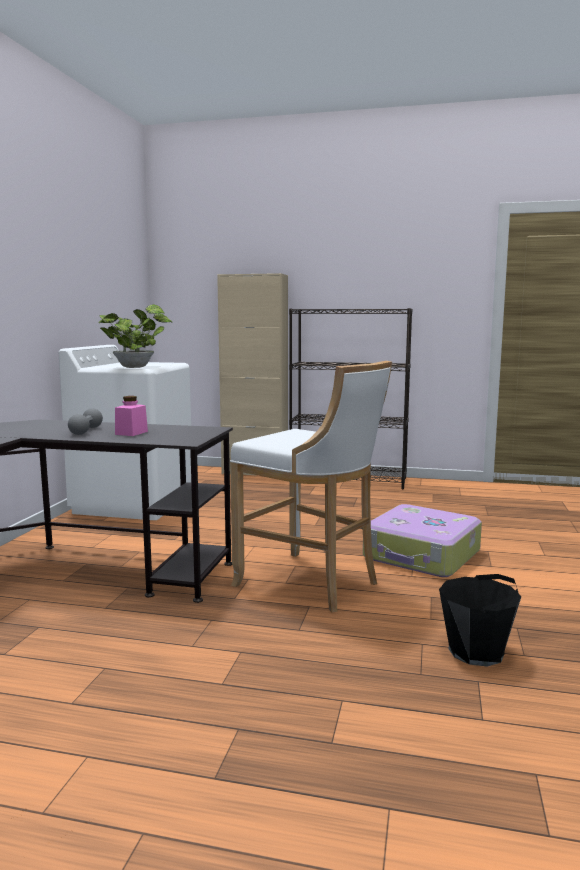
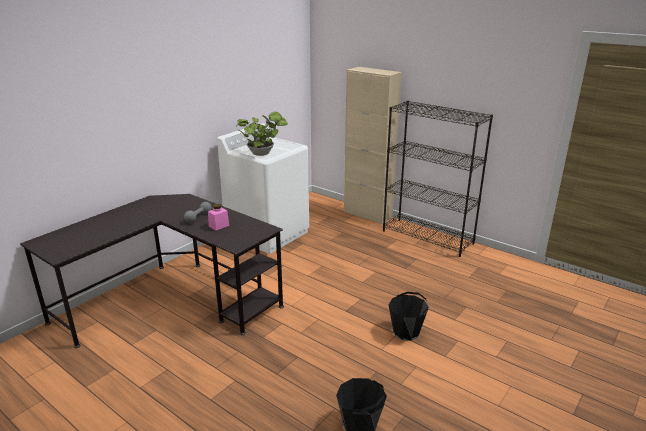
camera: 25 degrees right, 15 degrees up
white stool [230,361,392,613] -> none
suitcase [363,504,482,577] -> black bucket [389,292,429,341]

